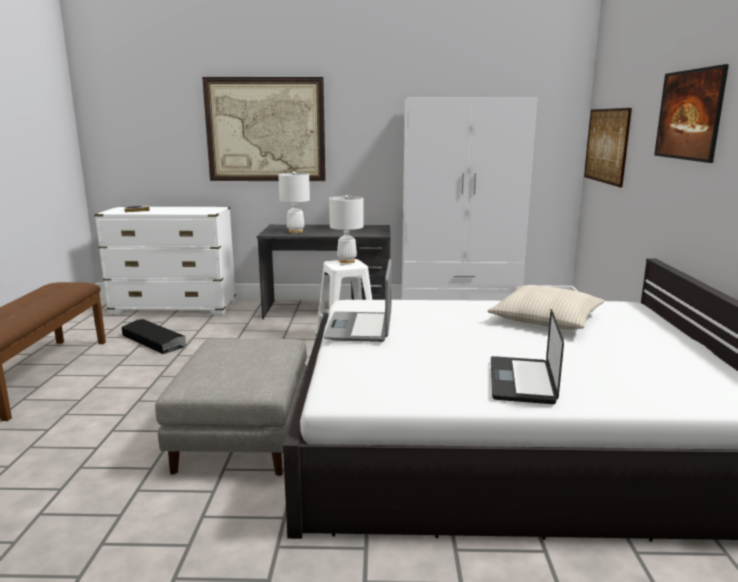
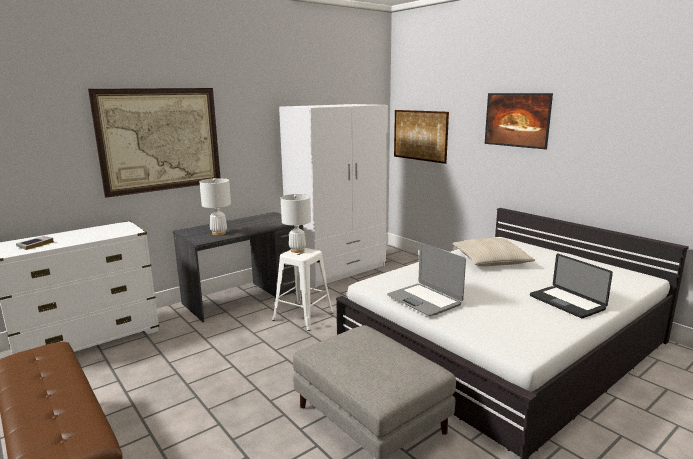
camera: 40 degrees left, 0 degrees up
black storage box [122,319,186,354] -> none

